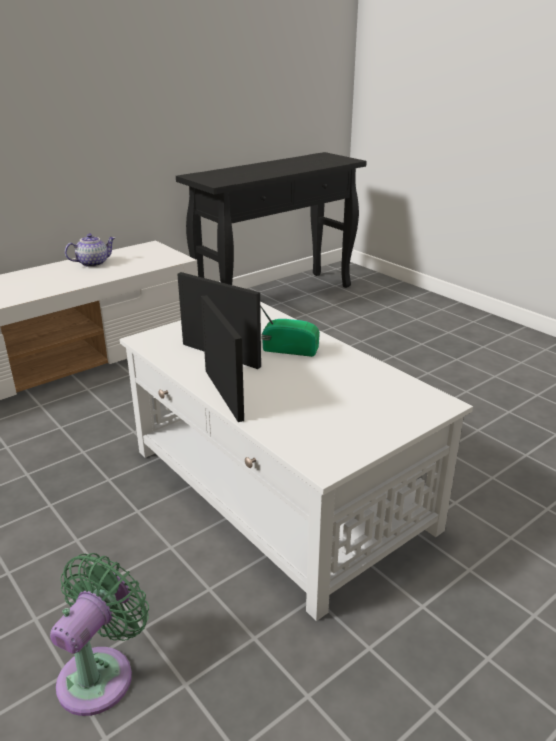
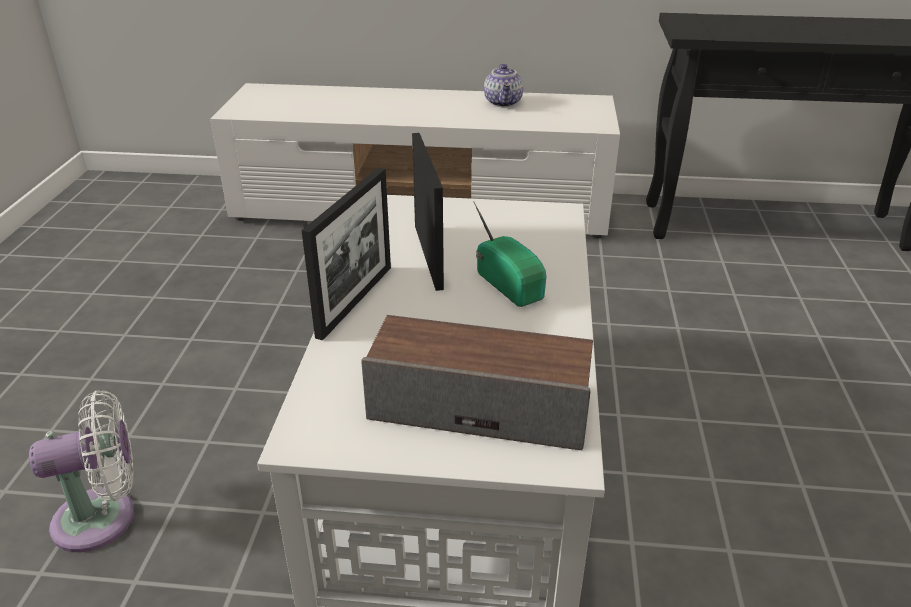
camera: 45 degrees right, 5 degrees up
green fan [50,553,149,716] -> white fan [29,390,134,552]
teapot [65,234,115,267] -> teapot turned 75 degrees clockwise [484,64,523,107]
none -> speaker [361,315,593,450]

